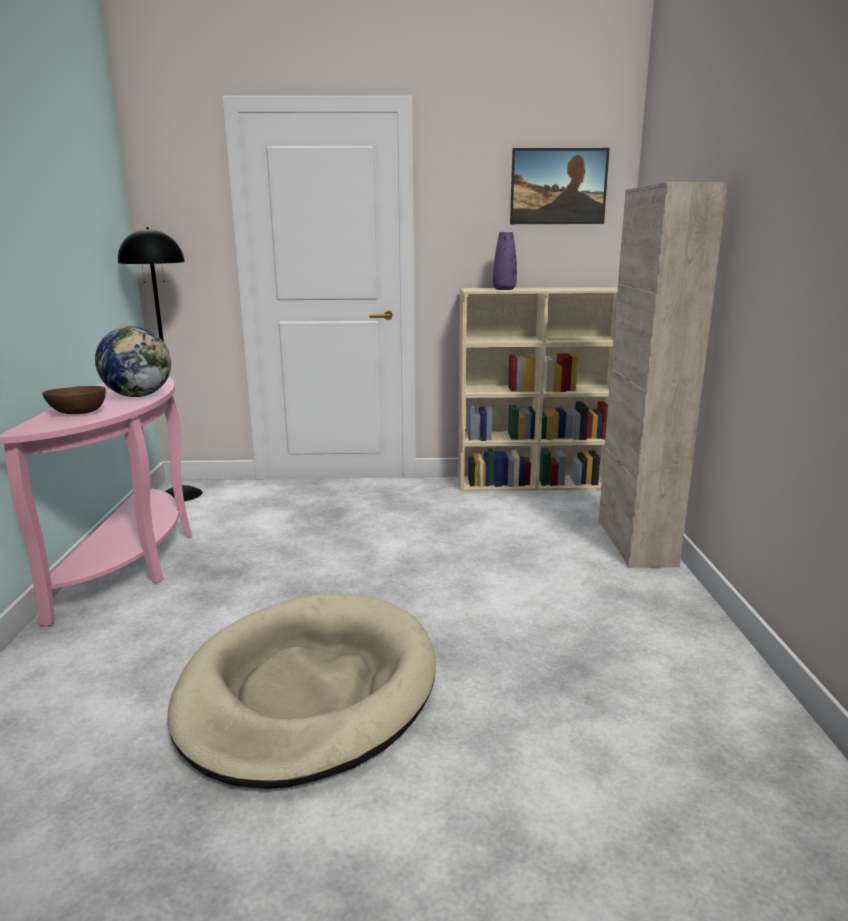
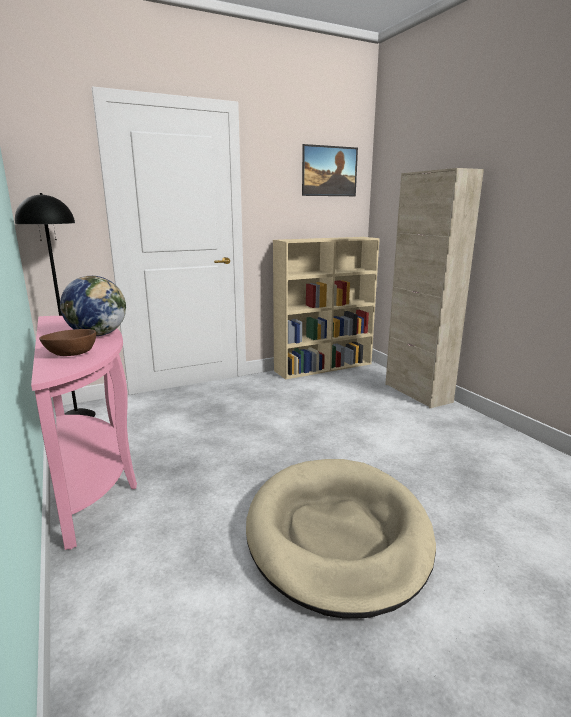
camera: 25 degrees left, 0 degrees up
purple vase [493,232,517,290] -> none

